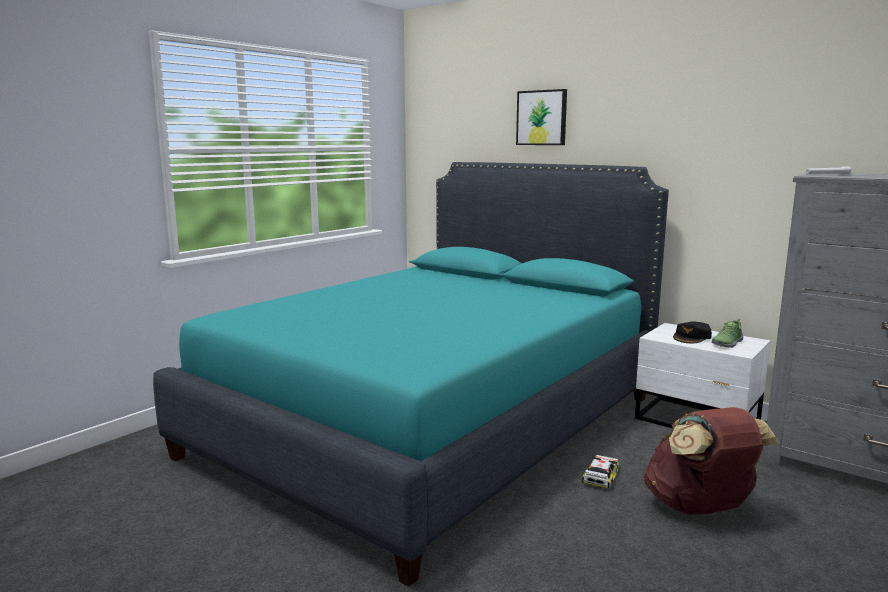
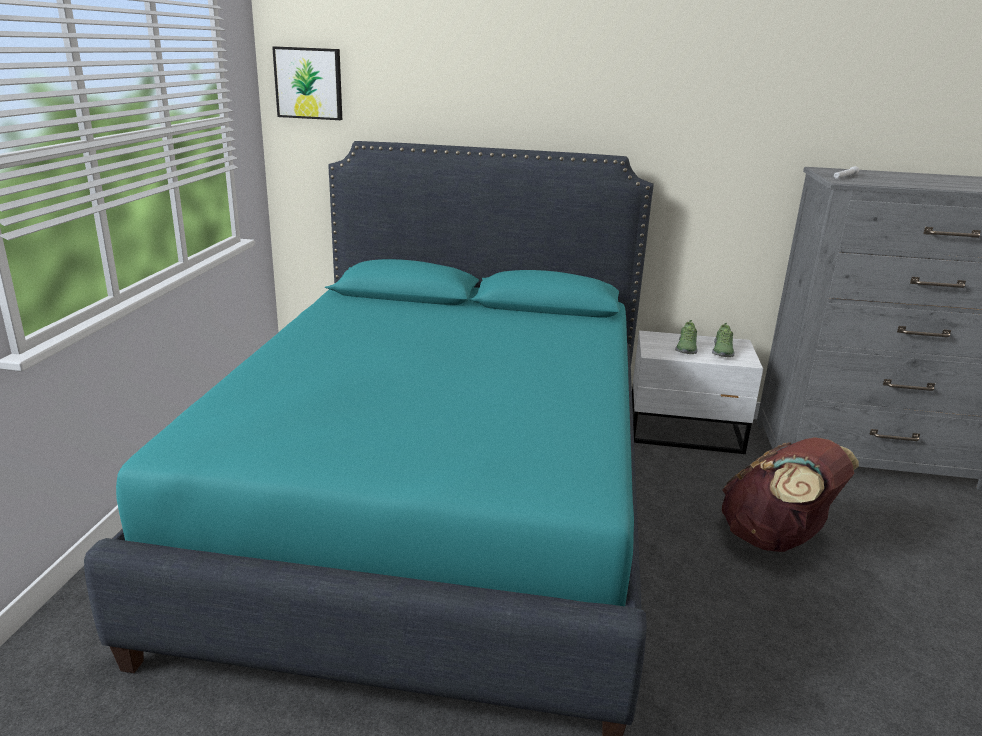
camera: 30 degrees left, 10 degrees up
picture [516,89,567,145] -> picture moved to [272,46,342,120]
toy car [582,455,619,489] -> none
black cap [673,322,712,343] -> shoe [675,320,698,354]

